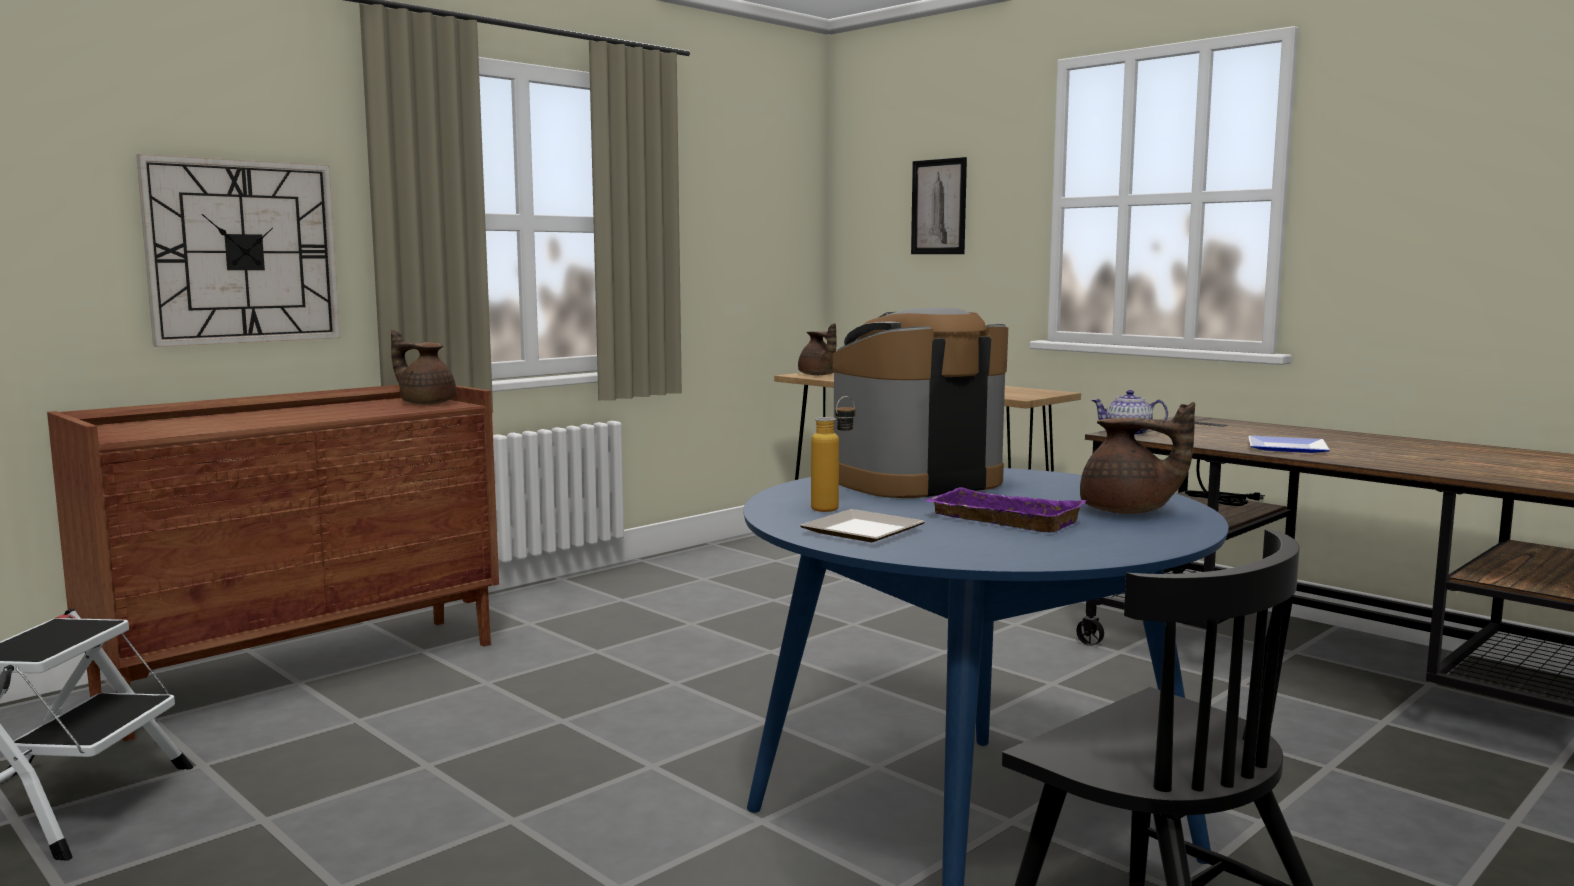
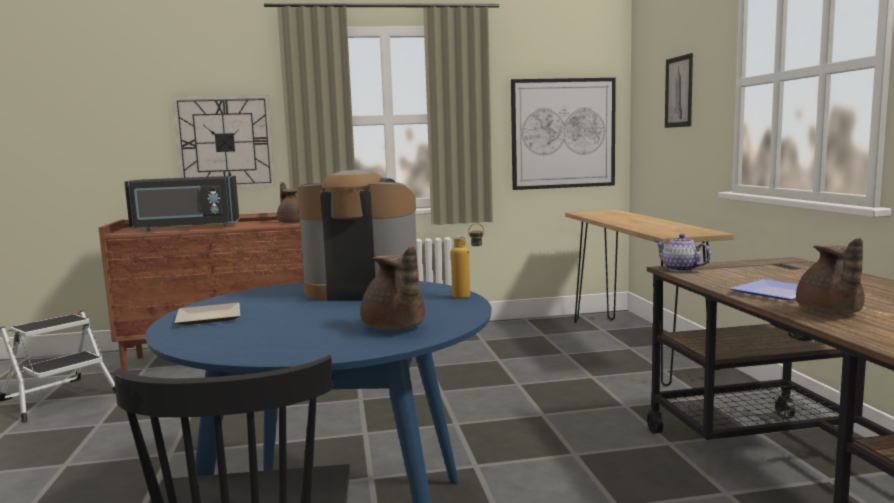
camera: 35 degrees right, 0 degrees up
brown teapot [798,323,837,375] -> brown teapot moved to [796,238,865,314]
bottle [811,396,855,512] -> bottle moved to [451,223,484,299]
purple tray [924,487,1087,533] -> none
none -> black microwave [125,176,239,231]
none -> picture [511,78,616,190]

